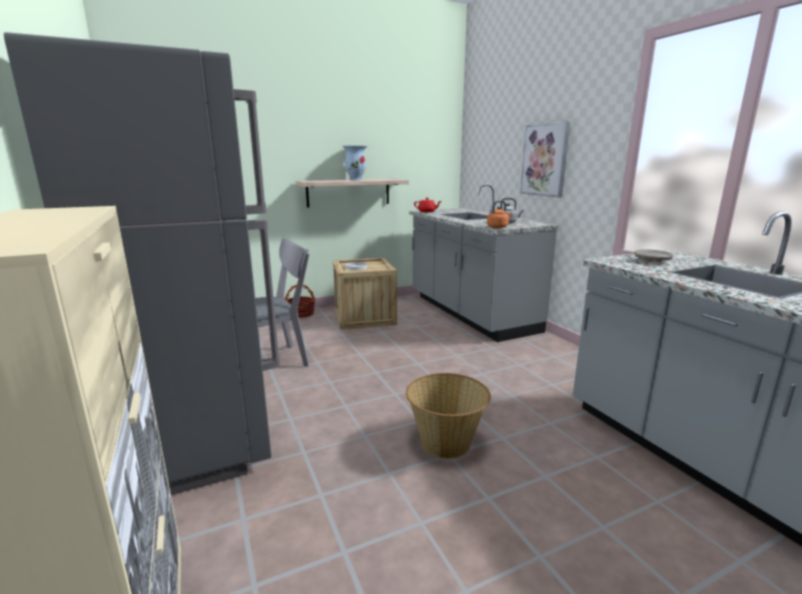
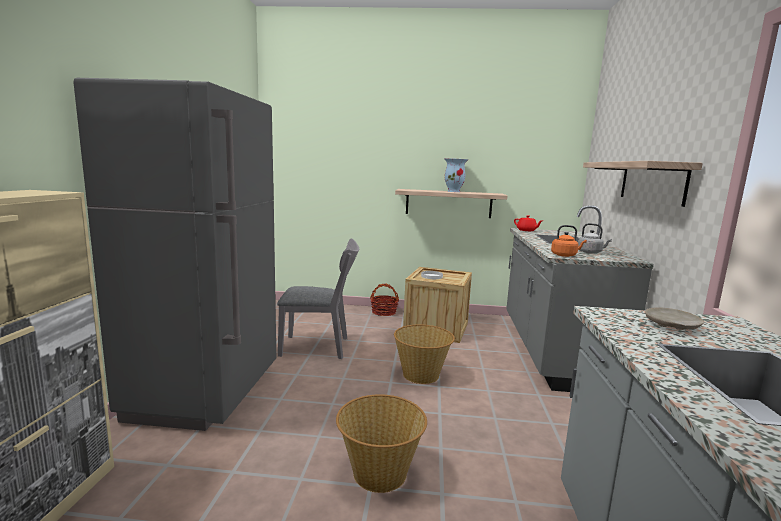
camera: 30 degrees right, 5 degrees down
picture [520,121,570,197] -> shelf [583,161,703,207]
none -> basket [394,325,455,384]

